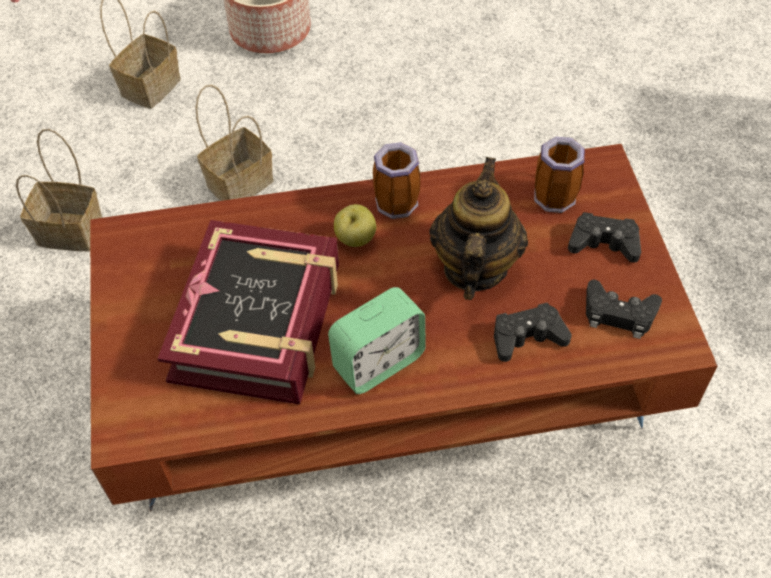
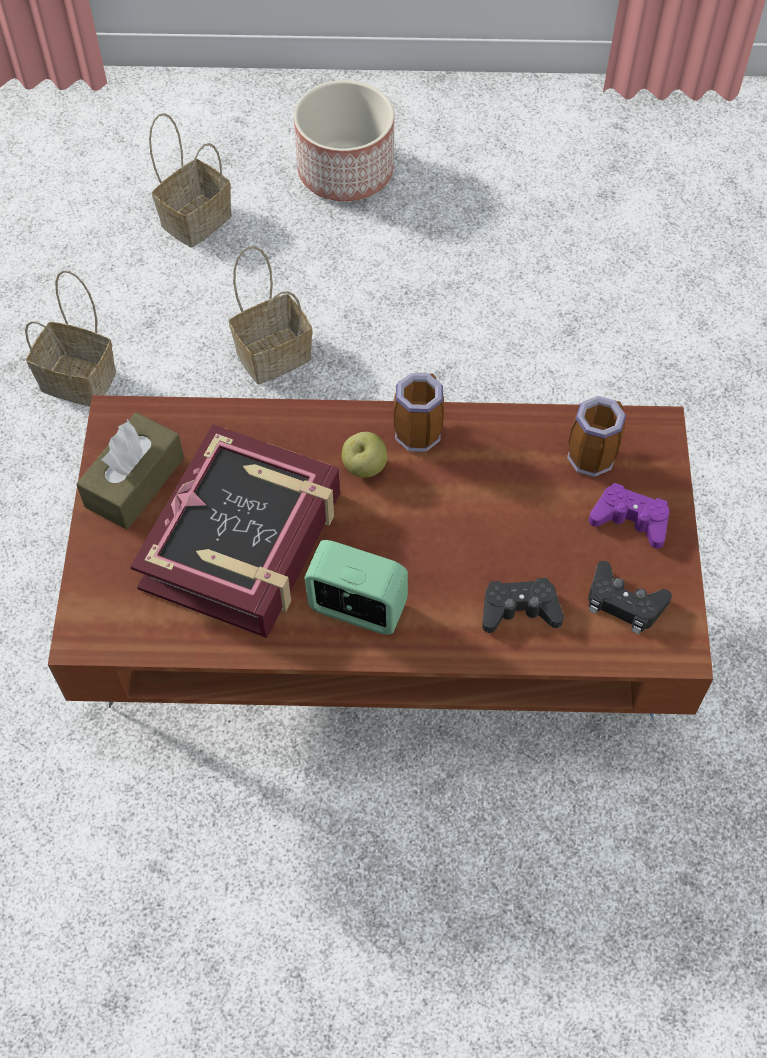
camera: 10 degrees right, 5 degrees up
alarm clock [328,287,426,394] -> alarm clock turned 135 degrees counterclockwise [304,540,408,635]
teapot [430,157,528,300] -> none
black game controller [568,212,641,263] -> purple game controller [589,483,670,549]
none -> brown tissue box [76,412,184,530]

